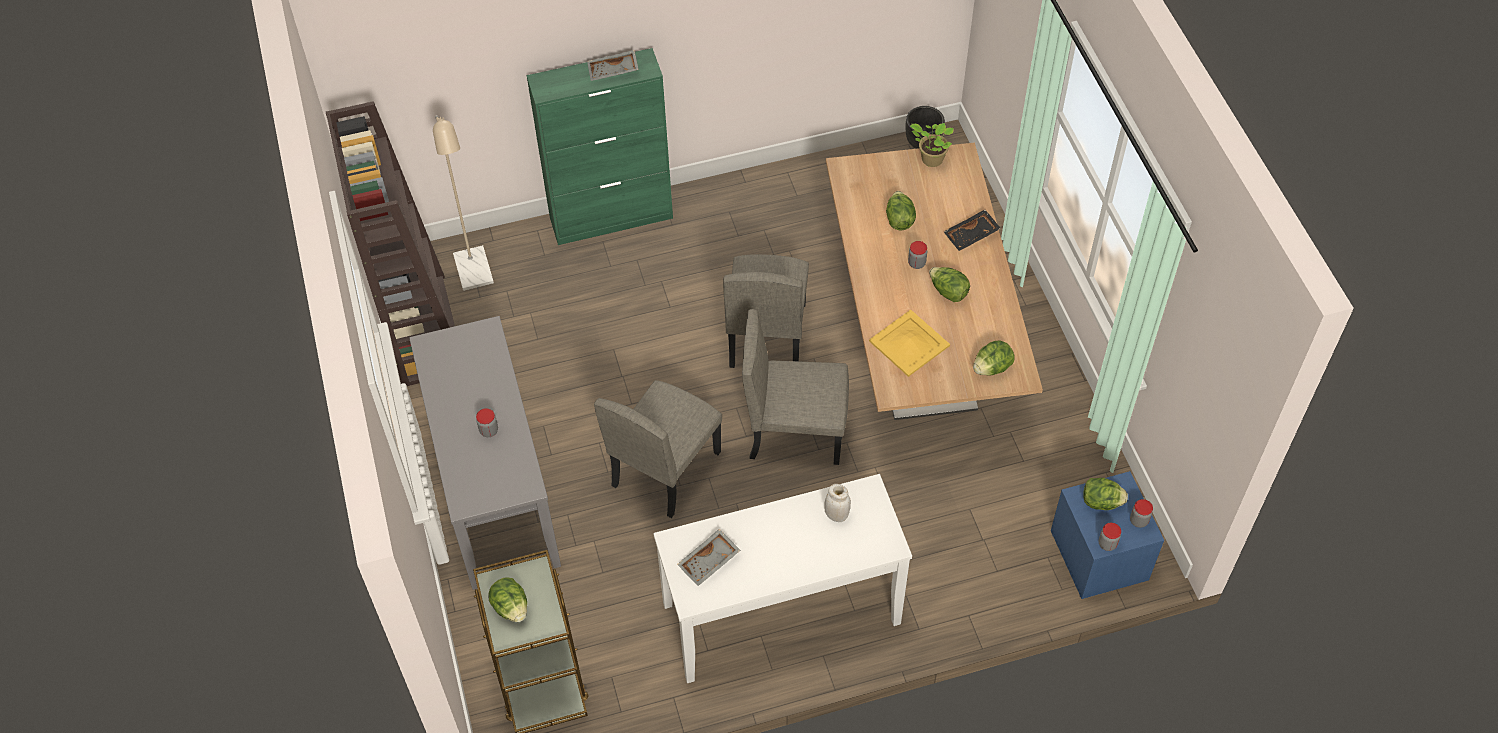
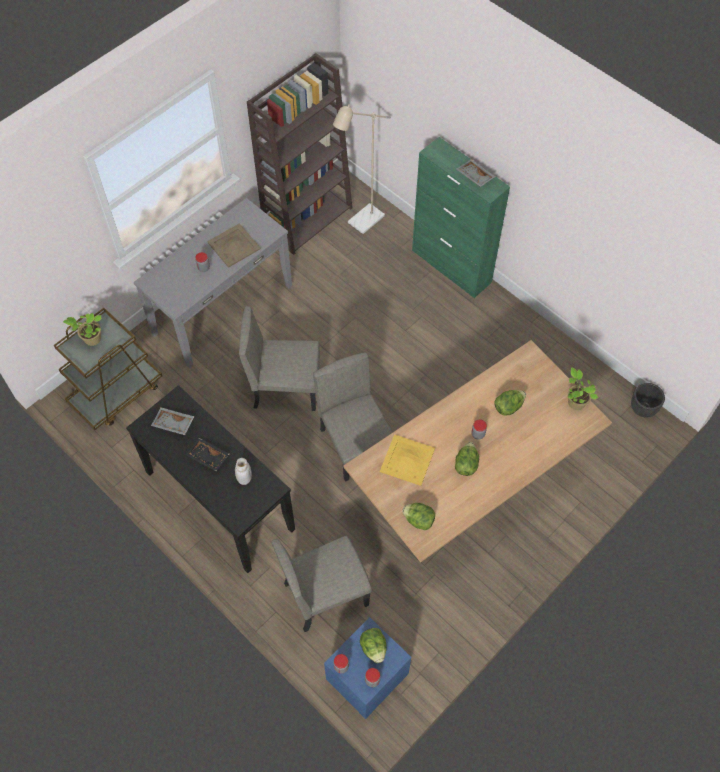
camera: 60 degrees right, 5 degrees up
lettuce [489,577,527,622] -> potted plant [63,313,101,346]
white console table [653,474,912,683] -> black console table [126,385,295,573]
beige chair [723,254,809,368] -> beige chair moved to [271,536,372,632]
black tray [944,210,1001,251] -> black tray moved to [185,438,229,471]
none -> beige tray [207,223,261,268]

